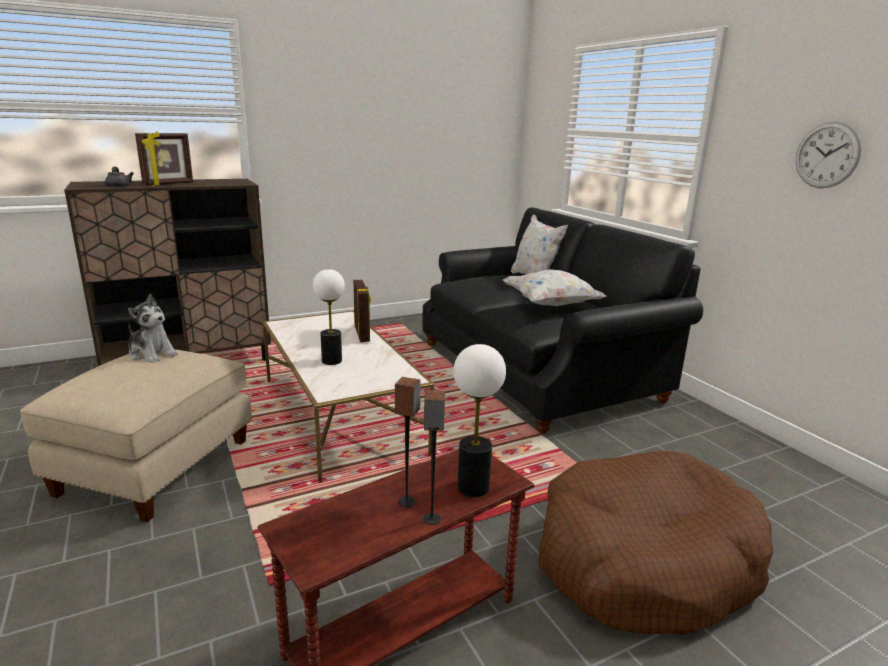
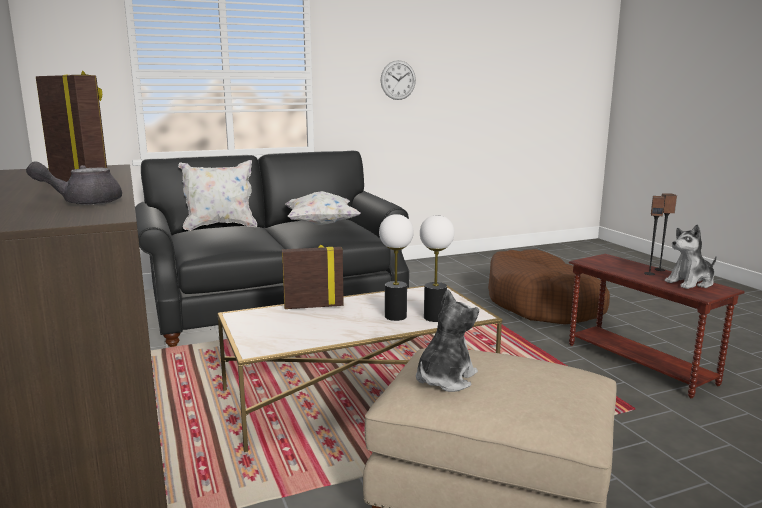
camera: 85 degrees left, 5 degrees down
table lamp [453,344,506,497] -> table lamp moved to [420,215,455,322]
none -> plush toy [665,224,717,289]

